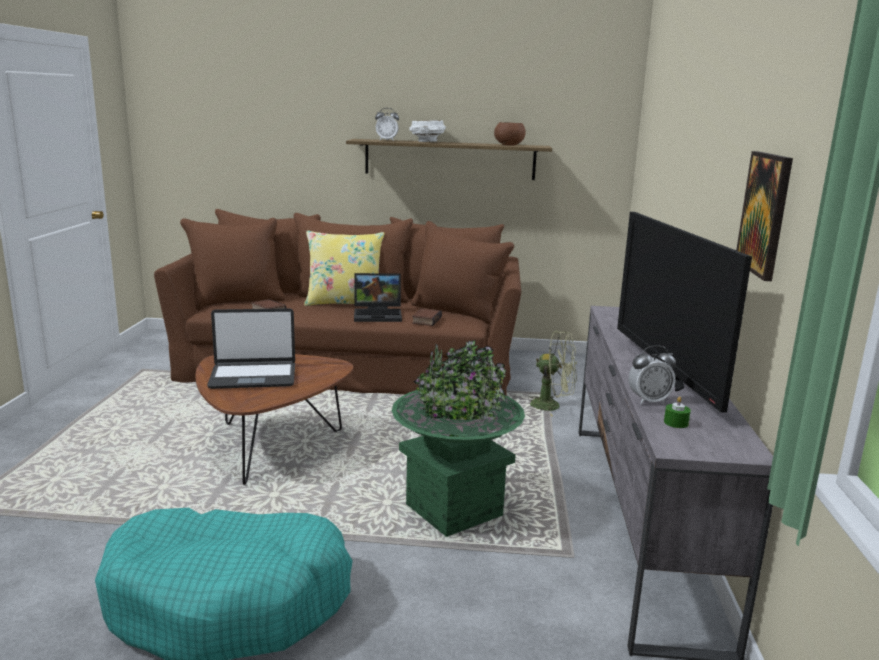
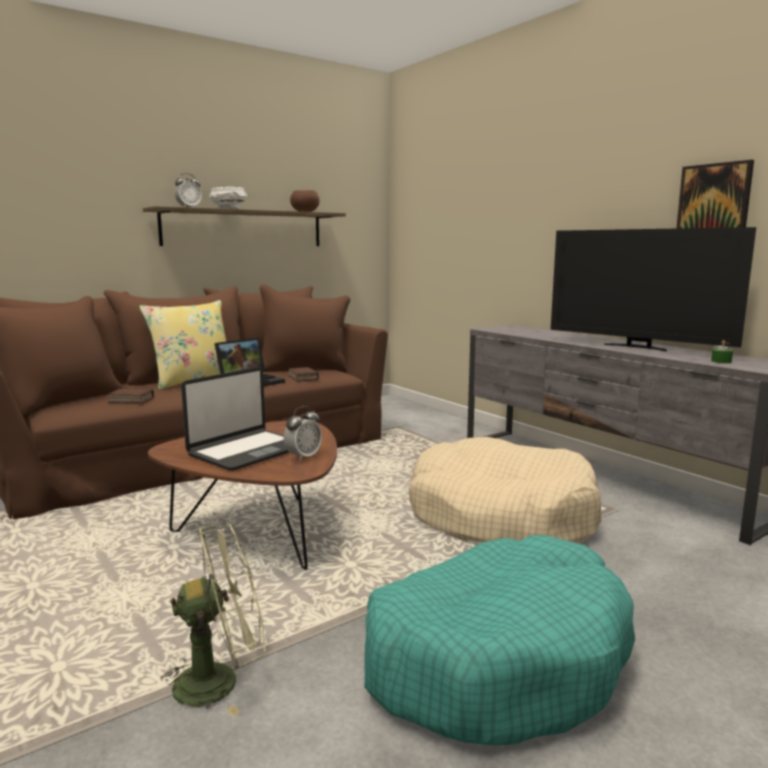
camera: 40 degrees left, 5 degrees down
green planter [392,340,525,537] -> beige dog bed [409,437,601,543]
green fan [528,331,577,417] -> green fan moved to [160,521,265,717]
alarm clock [628,345,676,404] -> alarm clock moved to [284,406,322,461]

